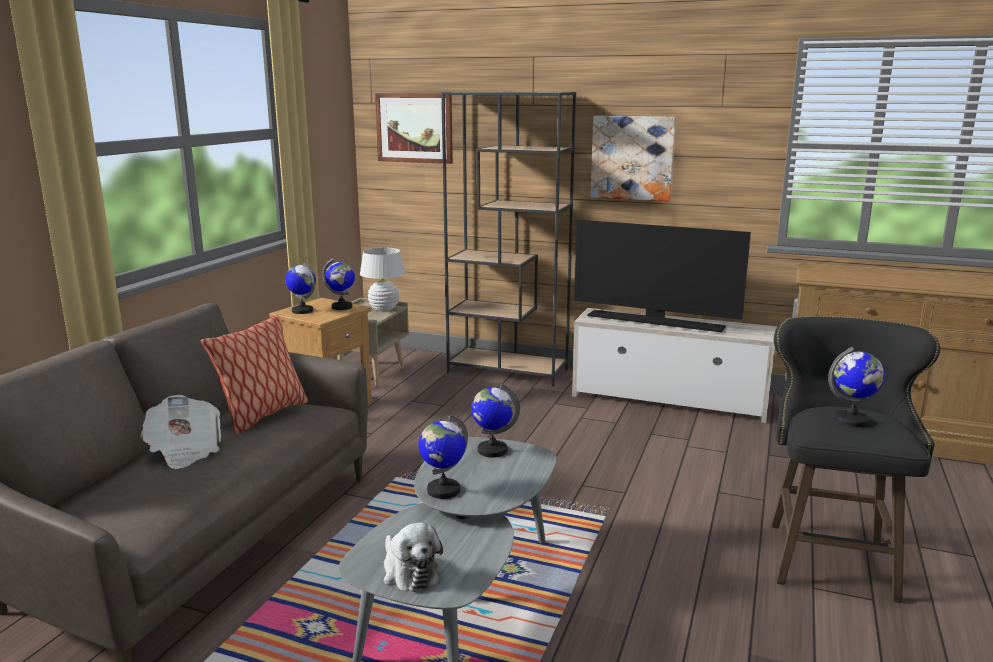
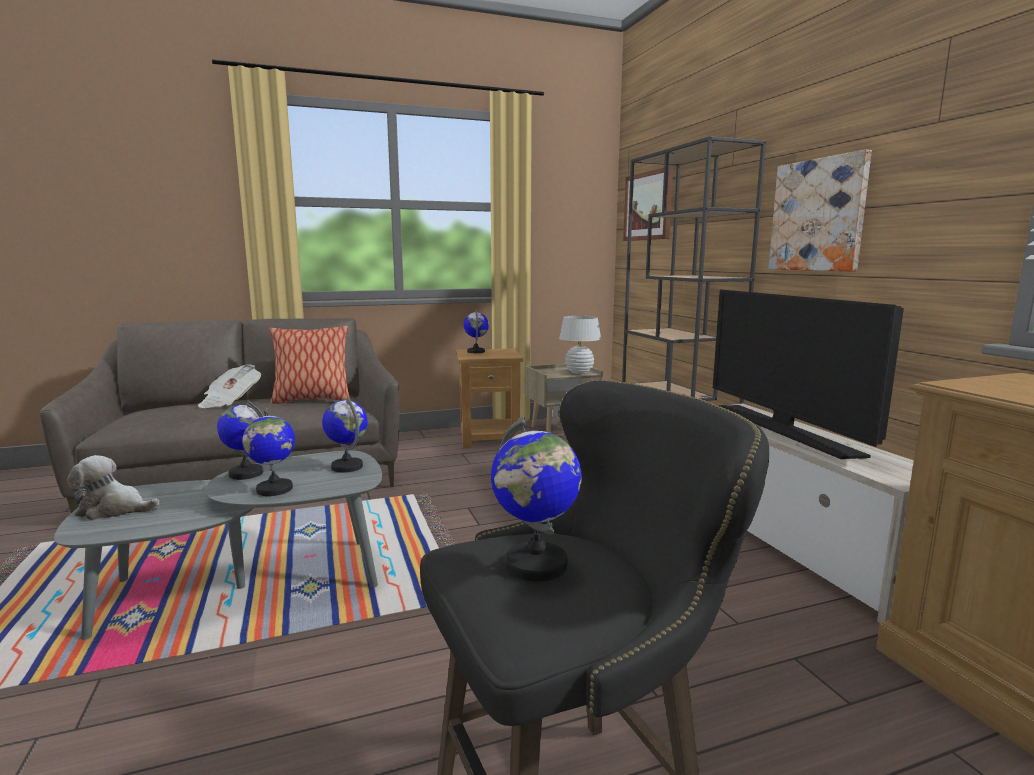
camera: 50 degrees right, 5 degrees down
globe [322,258,355,310] -> globe moved to [242,408,295,496]
plush toy [384,523,443,592] -> plush toy turned 75 degrees clockwise [67,455,160,520]

